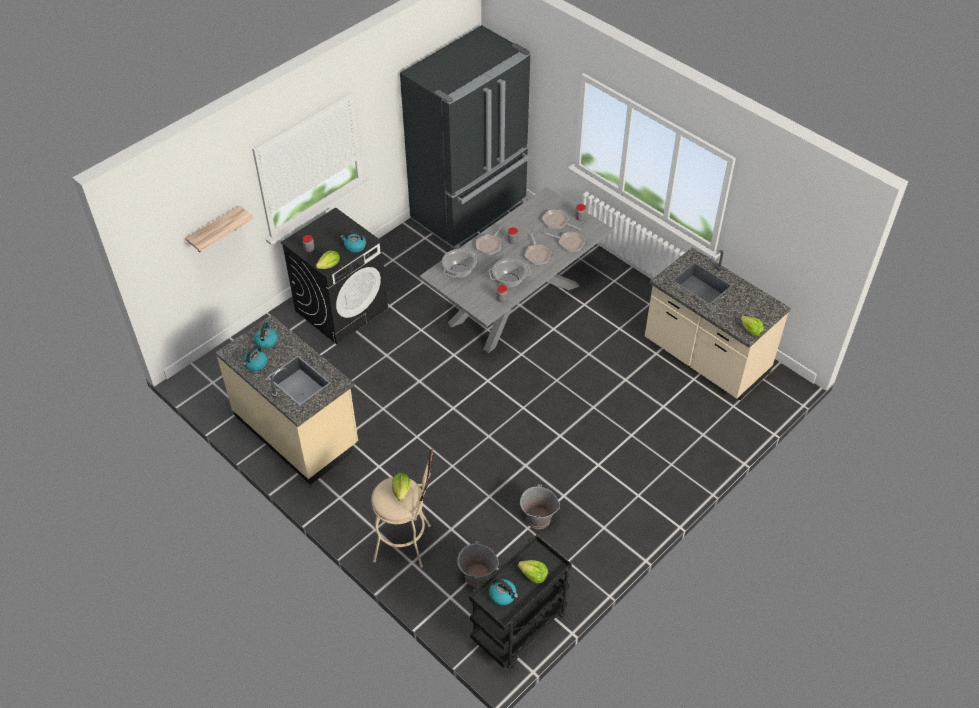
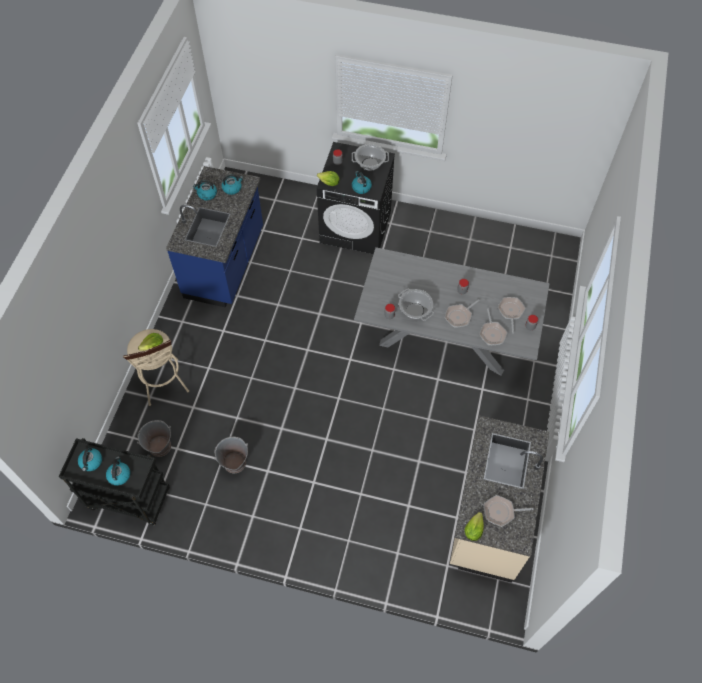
camera: 60 degrees right, 10 degrees up
shelf [185,205,254,252] -> none
beige counter [215,315,358,485] -> blue counter [166,166,263,308]
black fridge [400,25,531,249] -> none
cooking pot [442,248,477,278] -> cooking pot moved to [352,144,389,171]
frying pan [476,226,503,255] -> frying pan moved to [484,495,533,527]
lettuce [518,560,548,584] -> kettle [106,456,130,486]

